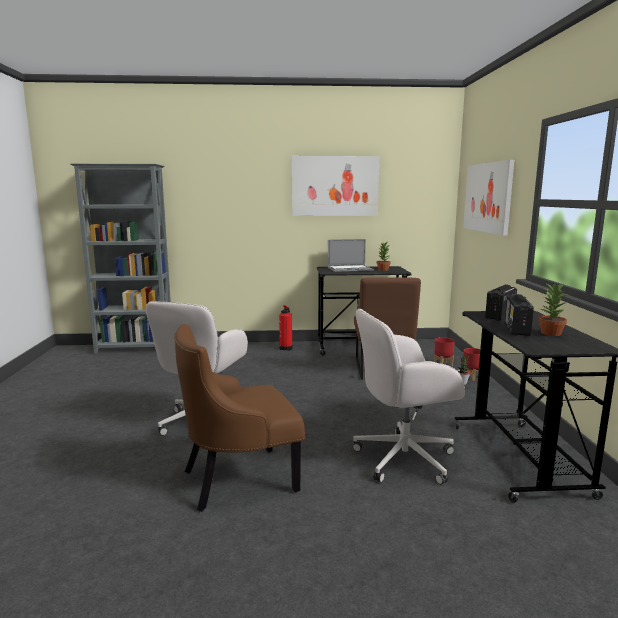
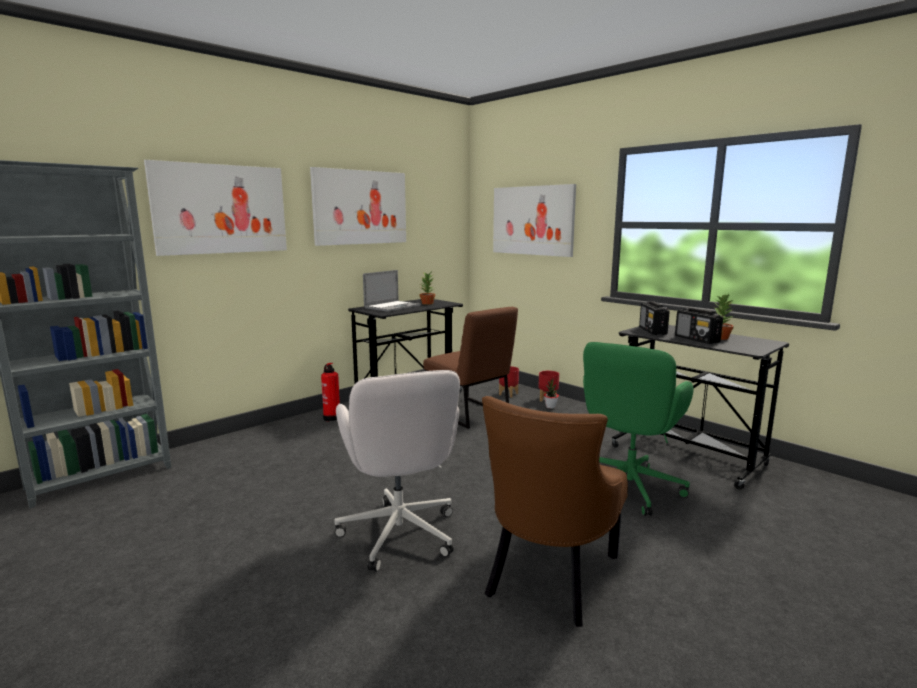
camera: 40 degrees left, 0 degrees up
white office chair [353,308,465,484] -> green office chair [583,342,694,516]
none -> picture [144,160,287,256]

